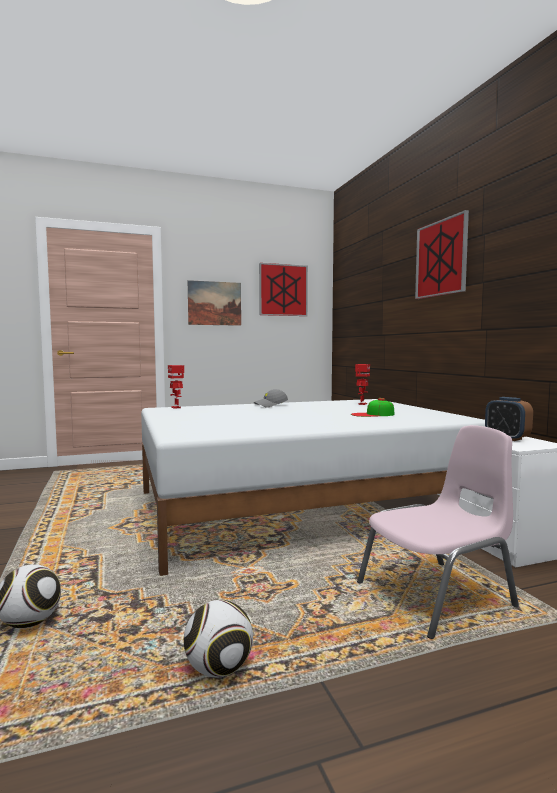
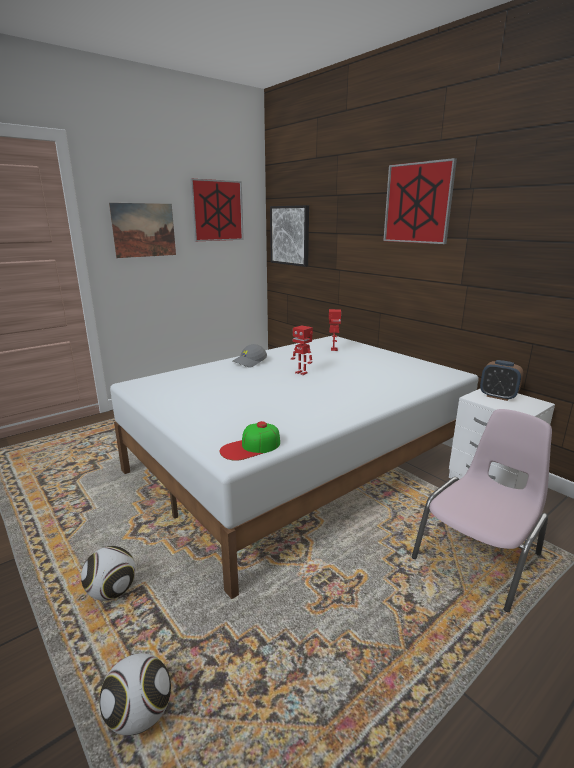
camera: 20 degrees left, 15 degrees up
toy robot [168,365,184,409] -> toy robot moved to [291,325,313,375]
football [184,600,253,678] -> football moved to [81,546,136,601]
cap [351,398,394,417] -> cap moved to [220,421,280,461]
none -> picture [270,205,309,267]

